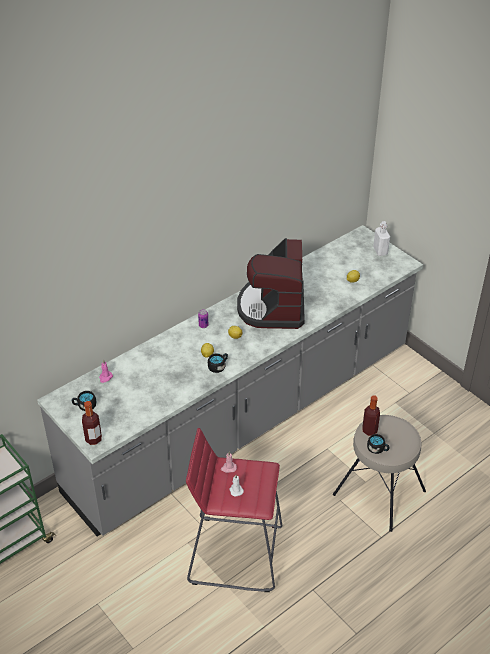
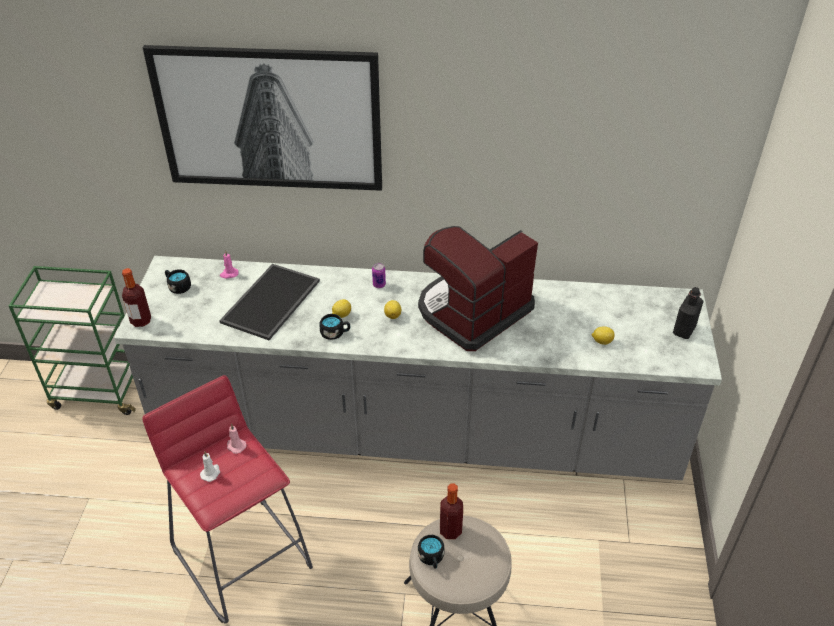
camera: 45 degrees right, 0 degrees up
white bottle [373,221,390,256] -> black bottle [673,287,704,339]
none -> picture [143,45,382,191]
none -> tray [219,264,320,340]

